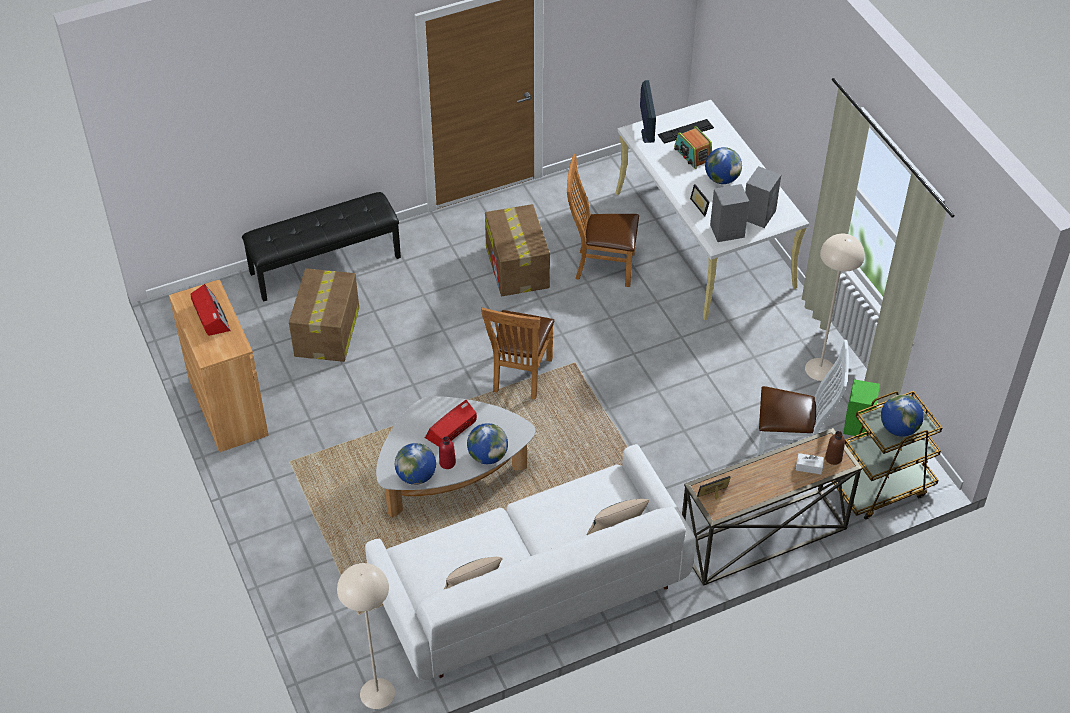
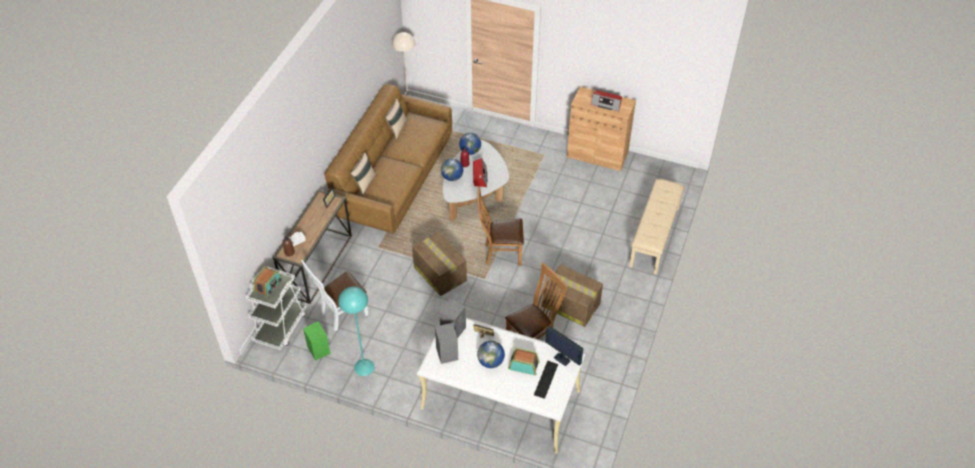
camera: 135 degrees right, 0 degrees up
black bench [242,192,401,302] -> beige bench [629,179,684,275]
cardboard box [289,268,359,362] -> cardboard box moved to [412,232,467,296]
white sofa [365,444,696,680] -> brown sofa [324,84,452,233]
brown chair [481,307,554,400] -> brown chair turned 60 degrees counterclockwise [477,187,524,266]
beige floor lamp [805,234,865,381] -> turquoise floor lamp [338,286,375,376]
brown cart [832,391,942,520] -> white cart [246,267,307,350]
globe [881,395,924,437] -> radio [253,266,282,297]

